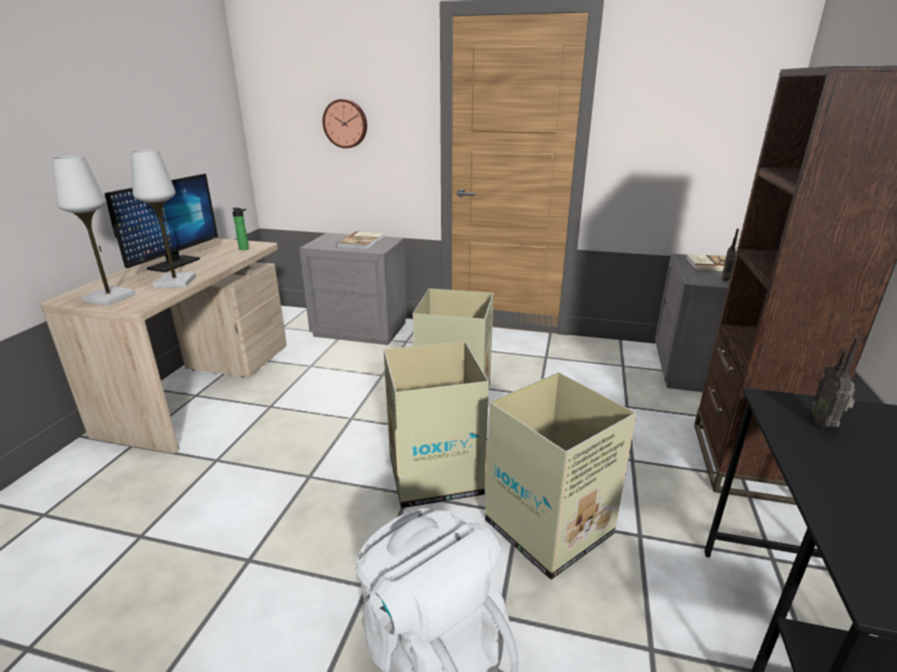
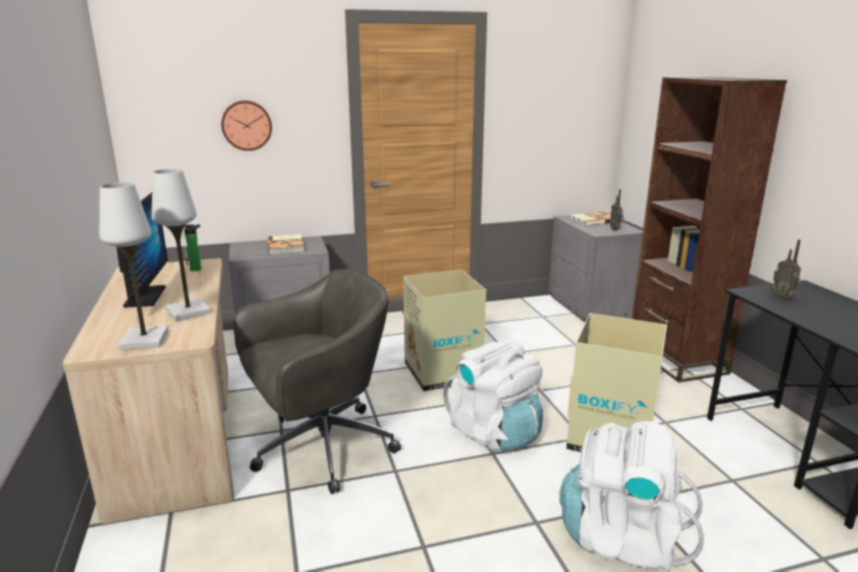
camera: 30 degrees left, 5 degrees down
cardboard box [384,341,489,508] -> white backpack [443,340,543,452]
none -> grey office chair [233,269,401,494]

